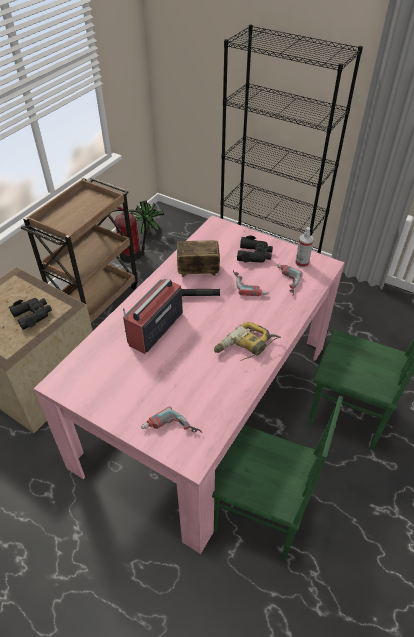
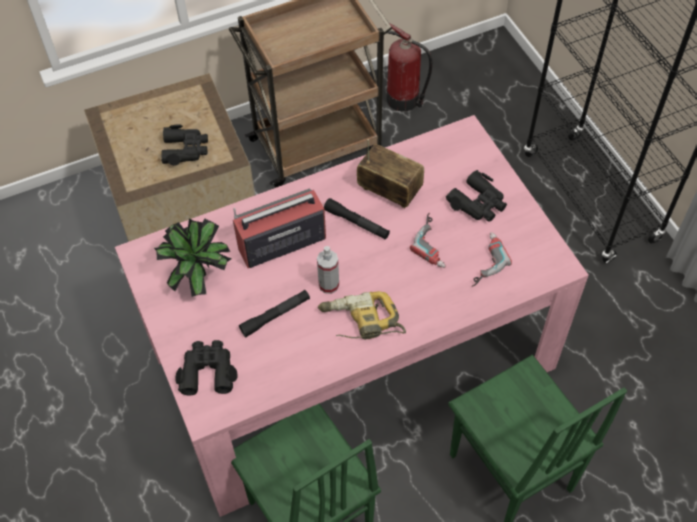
camera: 35 degrees right, 10 degrees up
potted plant [131,201,164,235] -> potted plant moved to [154,218,231,297]
power drill [141,406,202,433] -> black binoculars [175,340,238,395]
spray bottle [295,227,314,268] -> spray bottle moved to [317,246,339,294]
none -> black flashlight [239,290,310,337]

